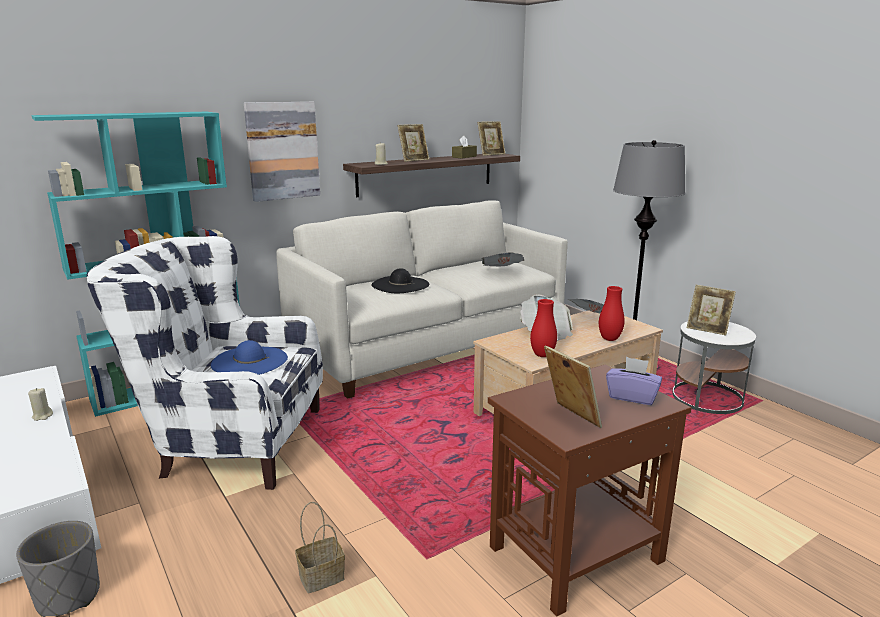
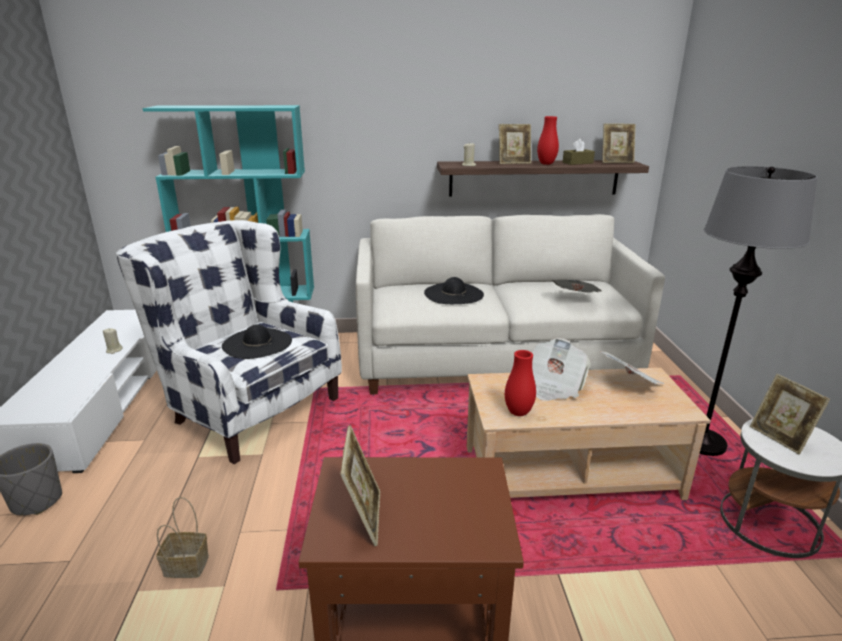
camera: 30 degrees right, 5 degrees up
blue hat [211,340,288,375] -> black hat [222,324,292,359]
picture [244,102,320,202] -> none
red vase [599,286,625,341] -> red vase moved to [537,116,559,165]
purple tissue box [606,357,662,405] -> none

